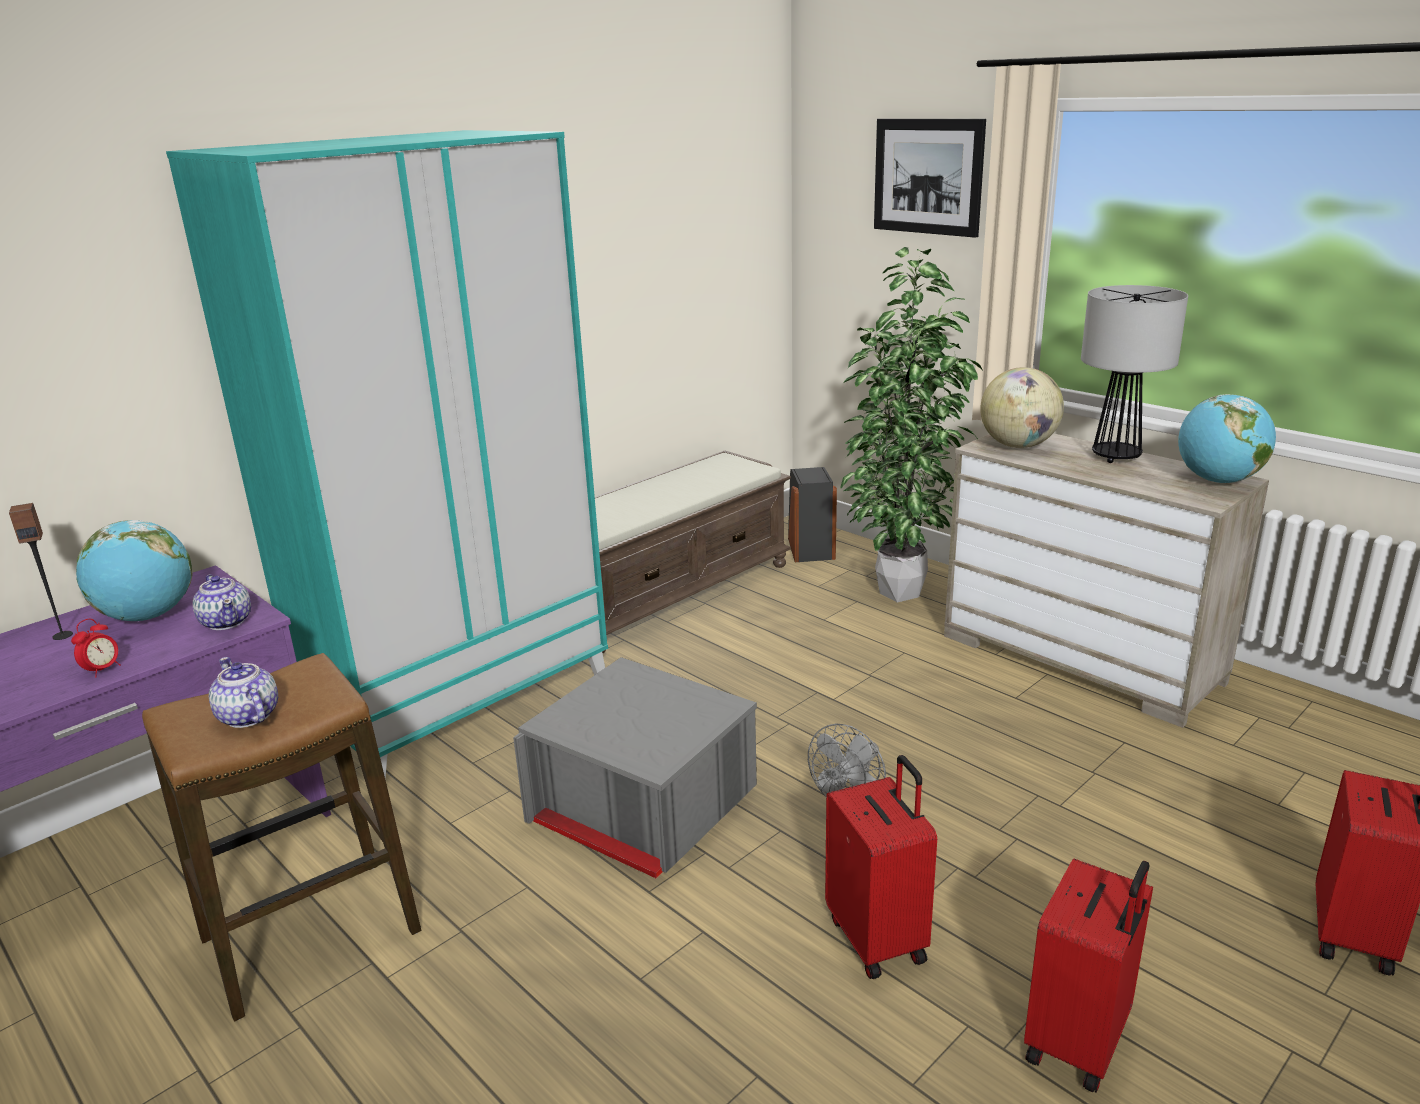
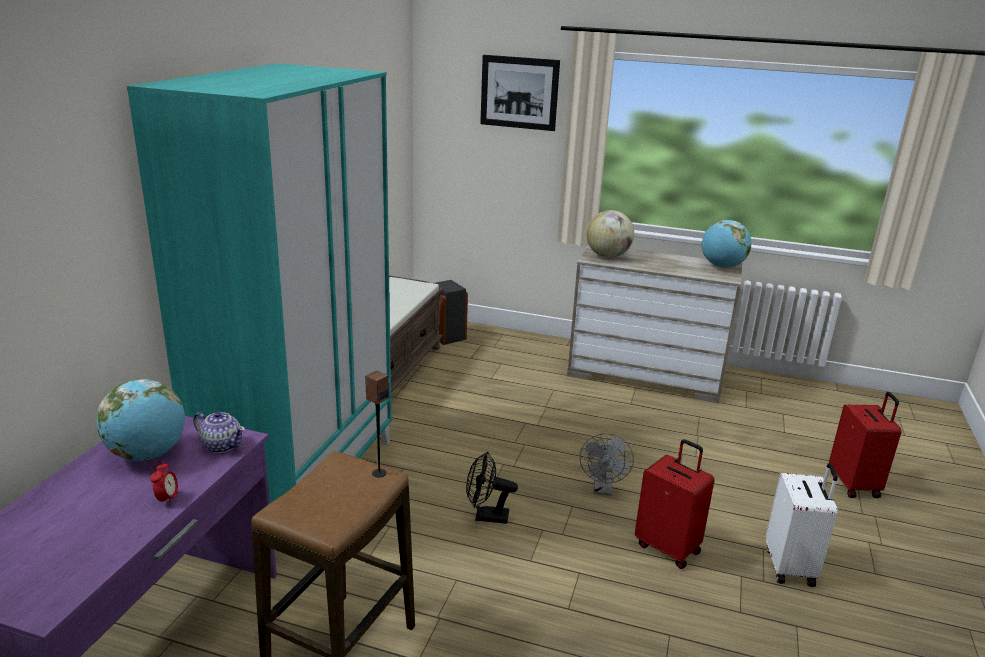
camera: 30 degrees left, 0 degrees up
speaker [9,503,73,640] -> speaker moved to [365,371,389,478]
teapot [209,657,278,728] -> none
grey storage box [513,657,757,878] -> black fan [466,452,518,524]
potted plant [840,247,983,603] -> none
red suitcase [1024,858,1153,1092] -> white suitcase [766,463,838,587]
table lamp [1081,285,1188,463] -> none

